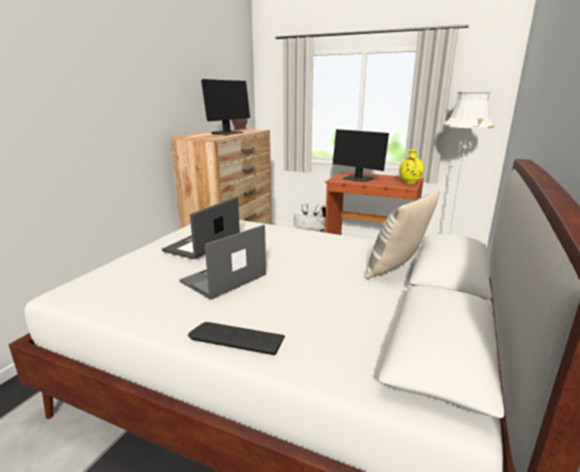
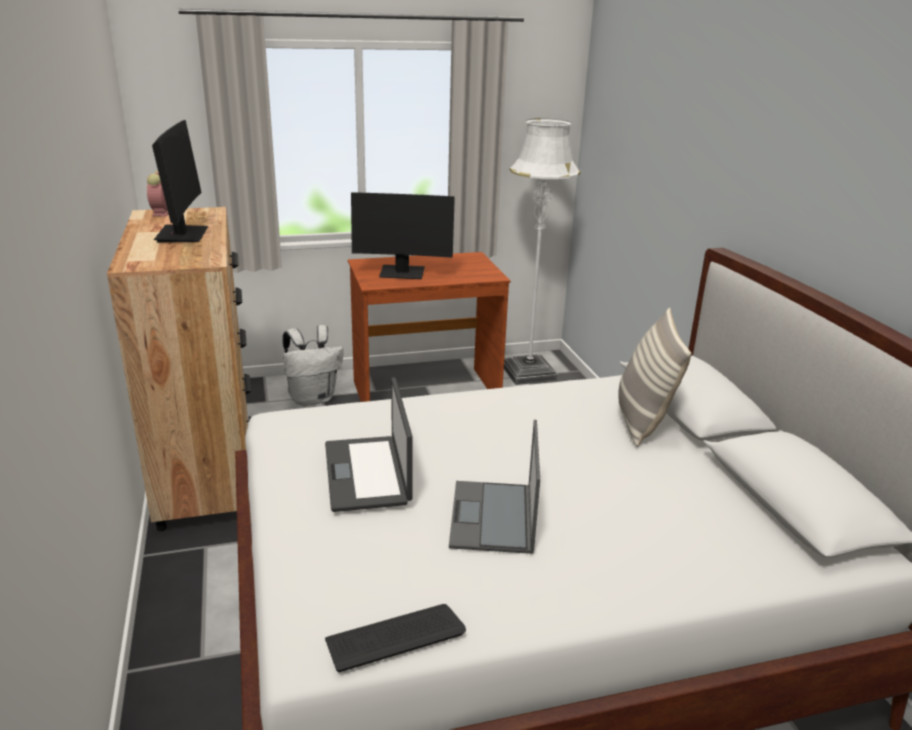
camera: 40 degrees left, 5 degrees up
keyboard [188,322,285,355] -> keyboard moved to [325,604,466,672]
yellow vase [399,150,424,184] -> none

